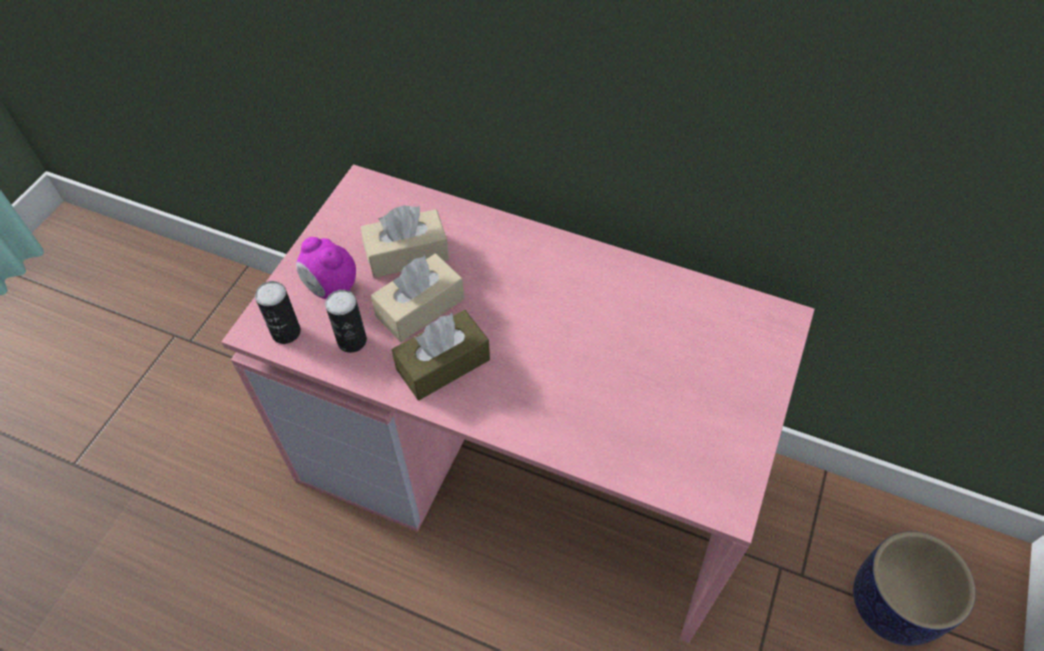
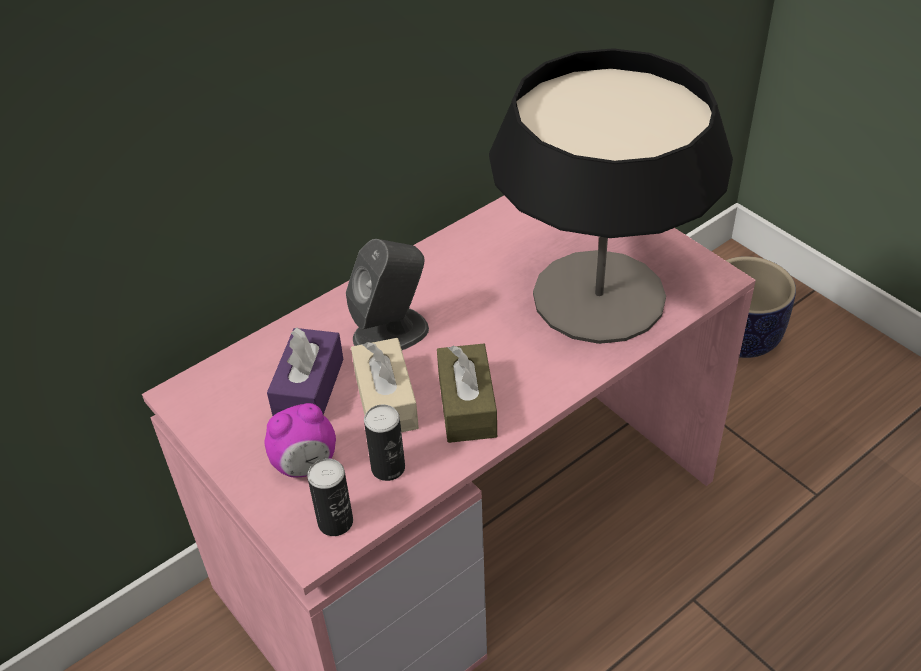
camera: 60 degrees left, 10 degrees down
beige tissue box [361,206,449,278] -> purple tissue box [267,328,343,416]
none -> grey speaker [346,239,429,350]
none -> table lamp [489,48,733,344]

